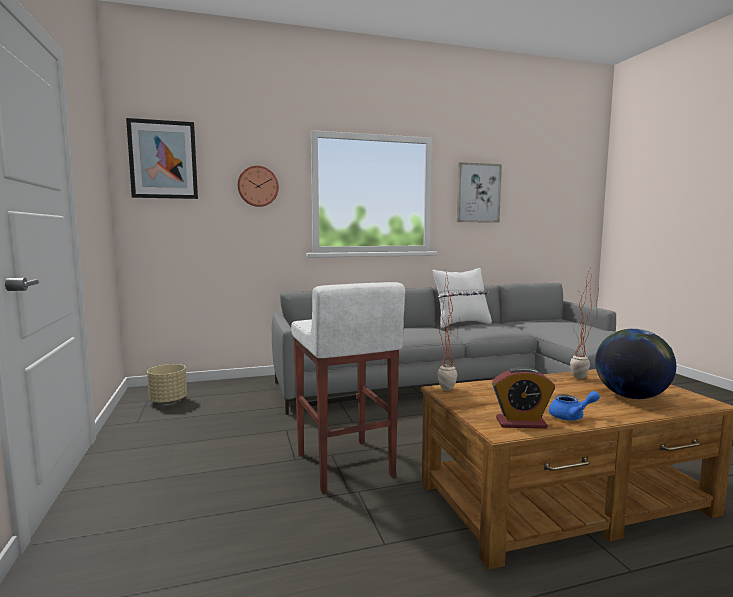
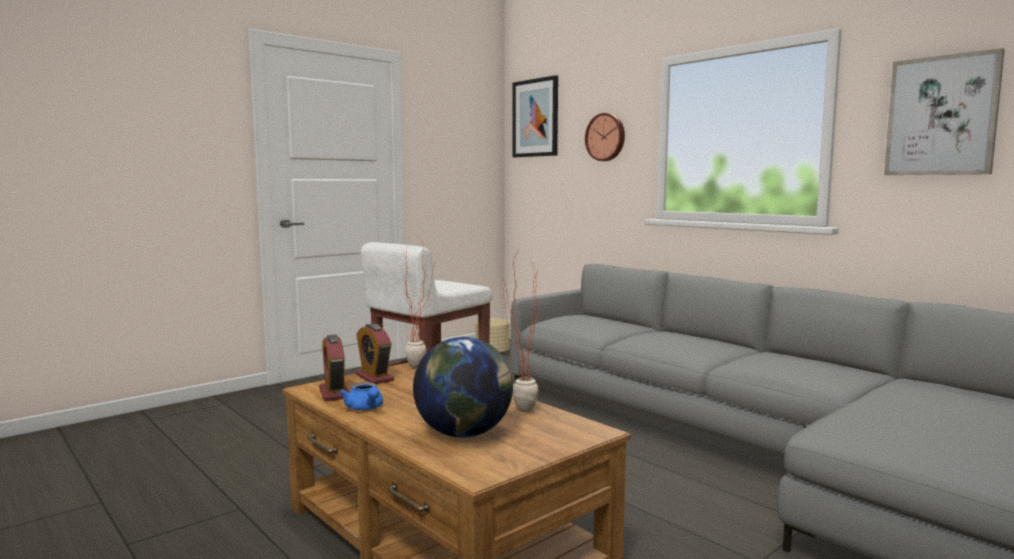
camera: 65 degrees right, 0 degrees up
white pillow [433,268,492,328] -> none
none -> alarm clock [355,324,394,384]

